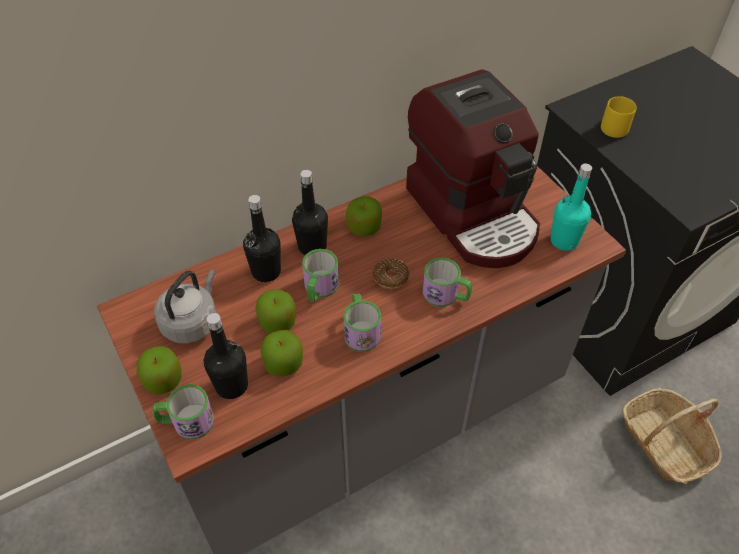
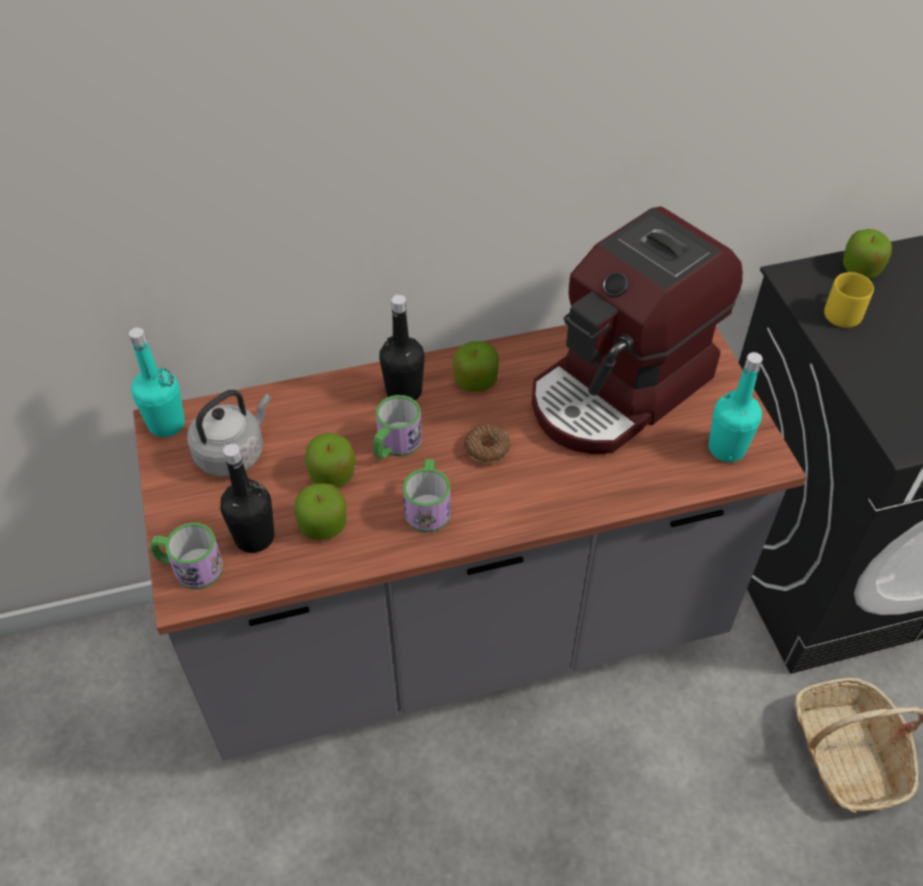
camera: 15 degrees right, 0 degrees up
apple [137,346,182,395] -> apple moved to [843,229,892,278]
black bottle [243,195,281,282] -> none
coffee machine [406,69,540,268] -> coffee machine turned 60 degrees clockwise [532,207,743,454]
mug [423,258,472,307] -> none
none -> turquoise bottle [129,327,185,437]

